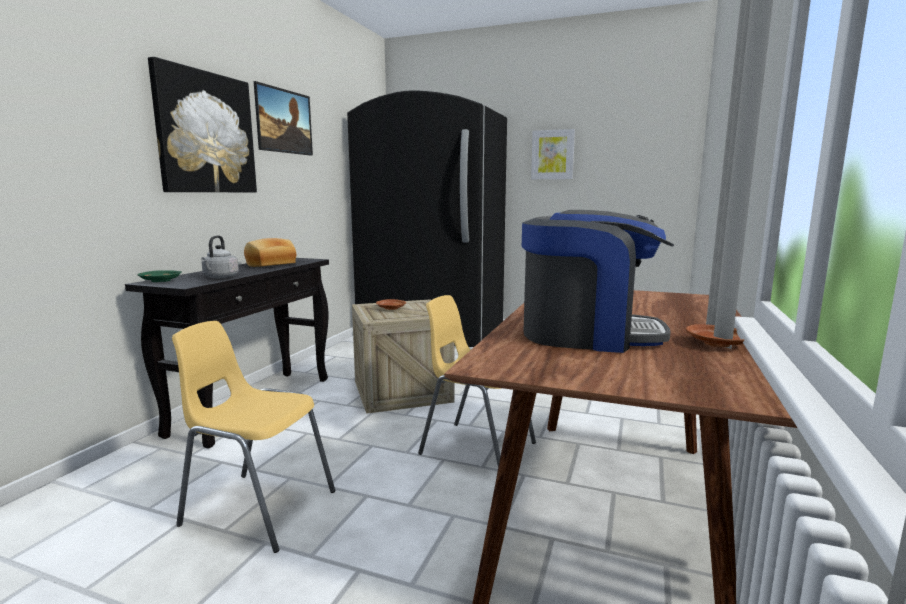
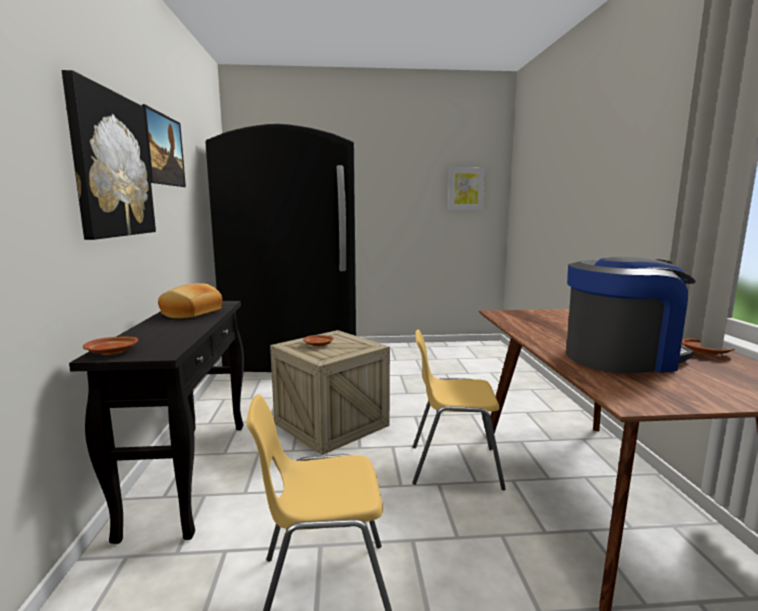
camera: 25 degrees left, 0 degrees up
green plate [137,270,182,282] -> brown plate [83,337,138,355]
grey kettle [201,235,239,278] -> none
picture [531,129,575,180] -> picture moved to [448,167,485,210]

